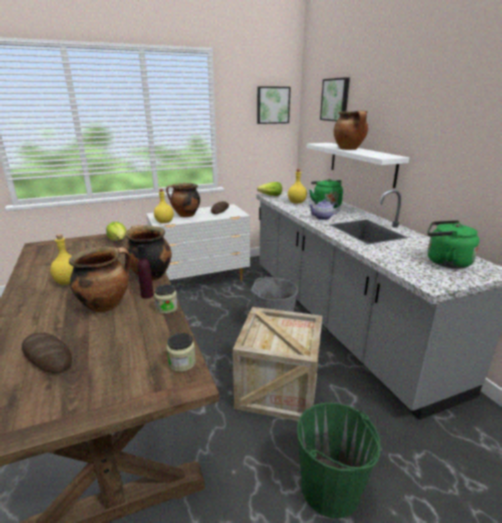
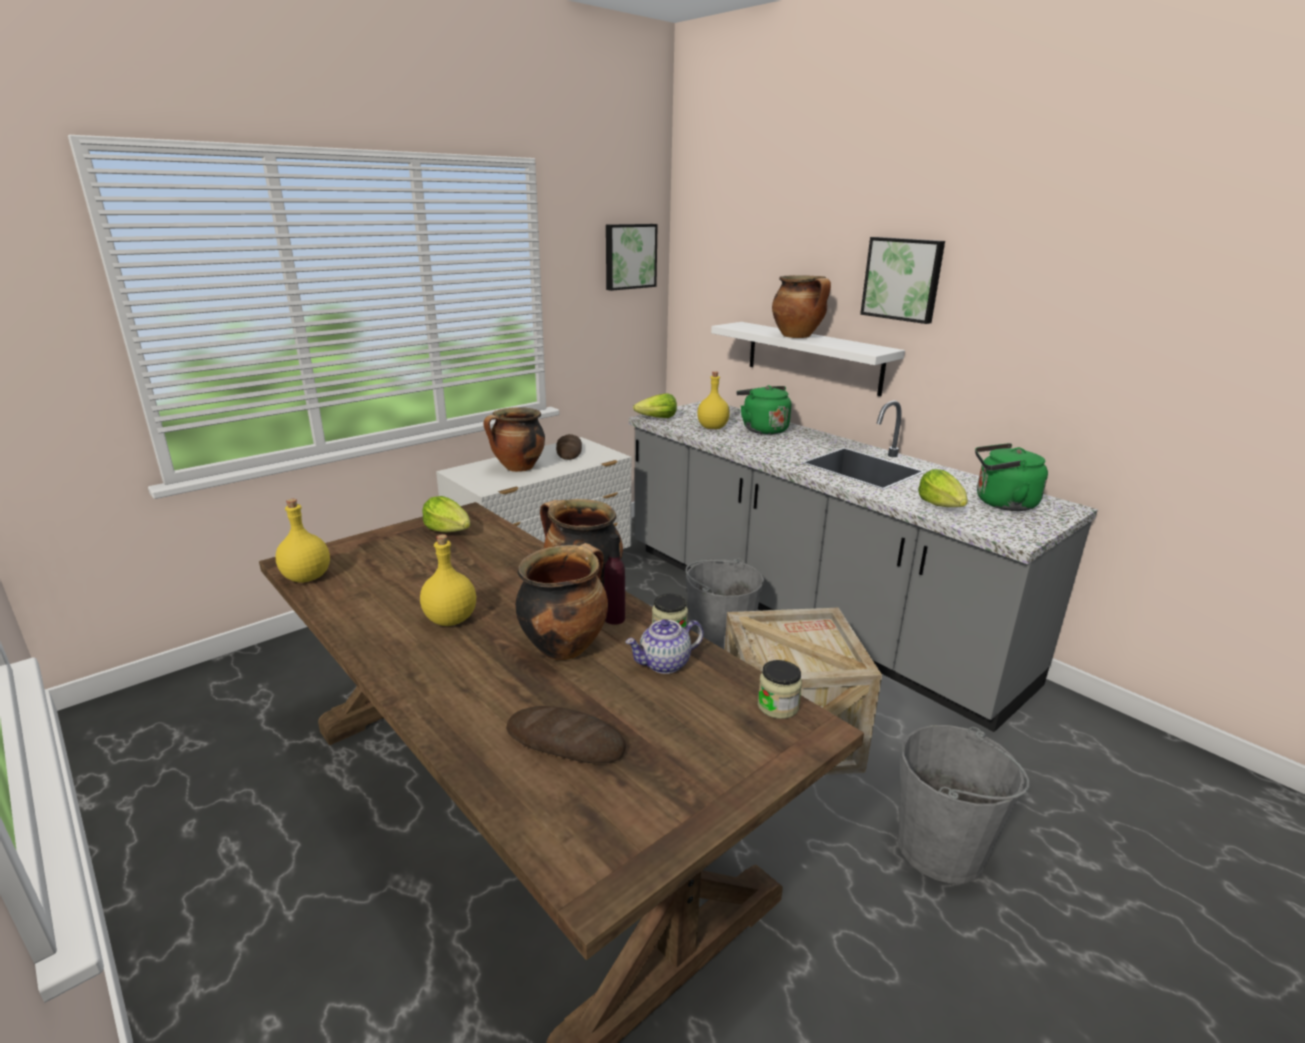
camera: 20 degrees left, 0 degrees up
yellow bottle [154,189,174,223] -> yellow bottle moved to [276,499,330,583]
green bucket [297,402,380,518] -> grey bucket [898,725,1029,884]
teapot [309,199,340,220] -> teapot moved to [625,619,704,674]
picture [320,77,350,122] -> picture moved to [860,237,945,324]
none -> lettuce [918,469,968,507]

